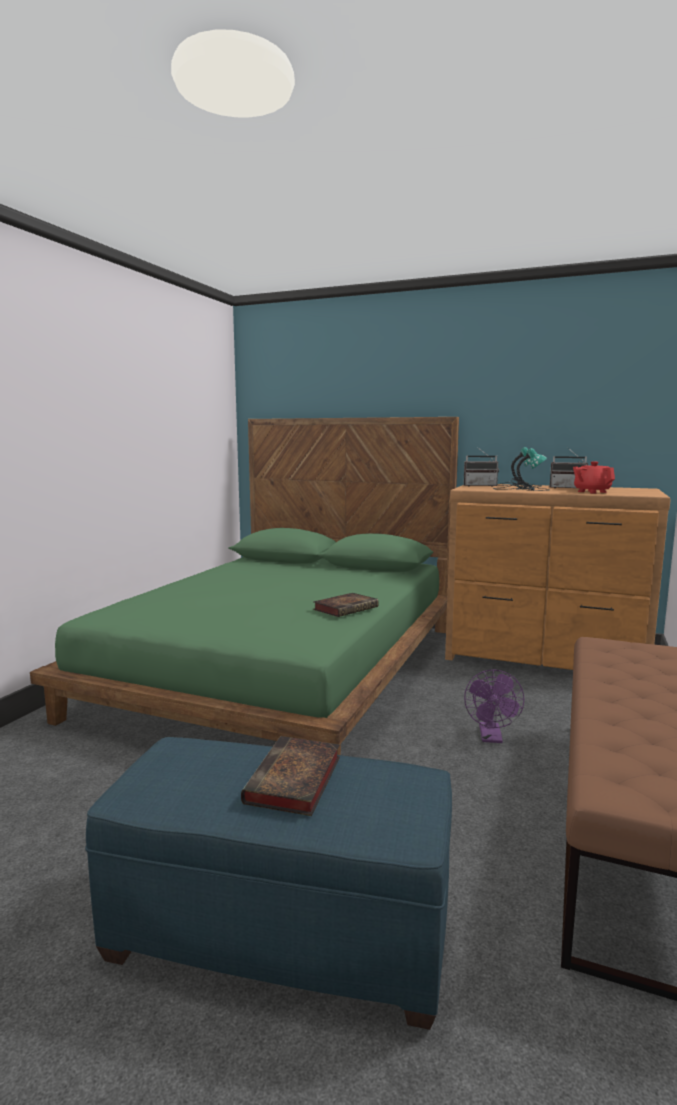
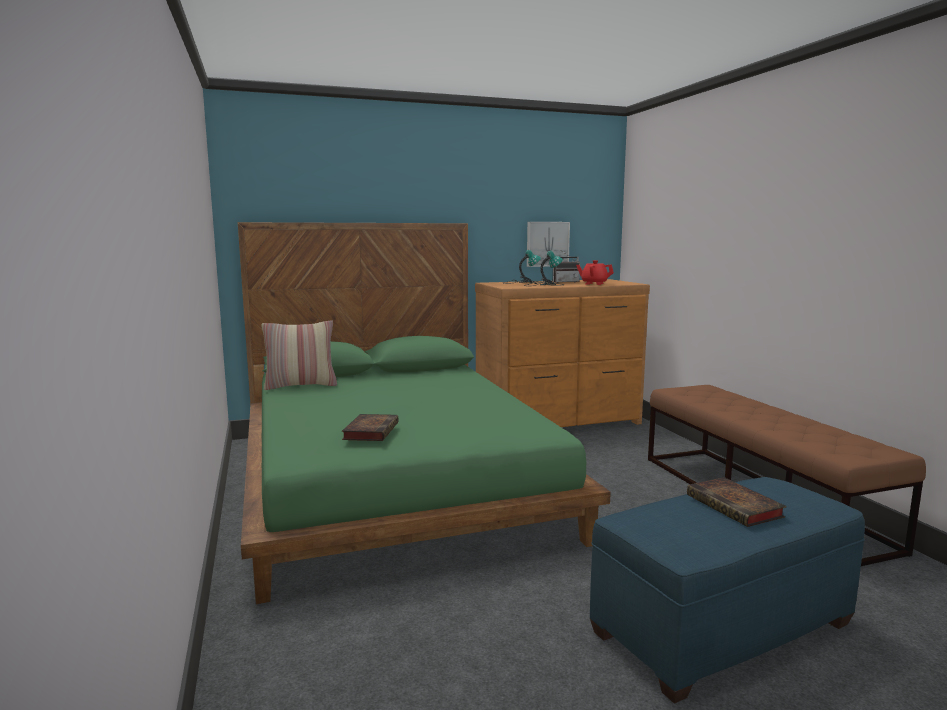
camera: 40 degrees left, 0 degrees up
book [313,593,379,617] -> book moved to [342,414,399,441]
radio [463,447,499,487] -> none
purple fan [464,669,525,743] -> none
none -> pillow [261,320,337,390]
none -> picture [527,222,570,267]

